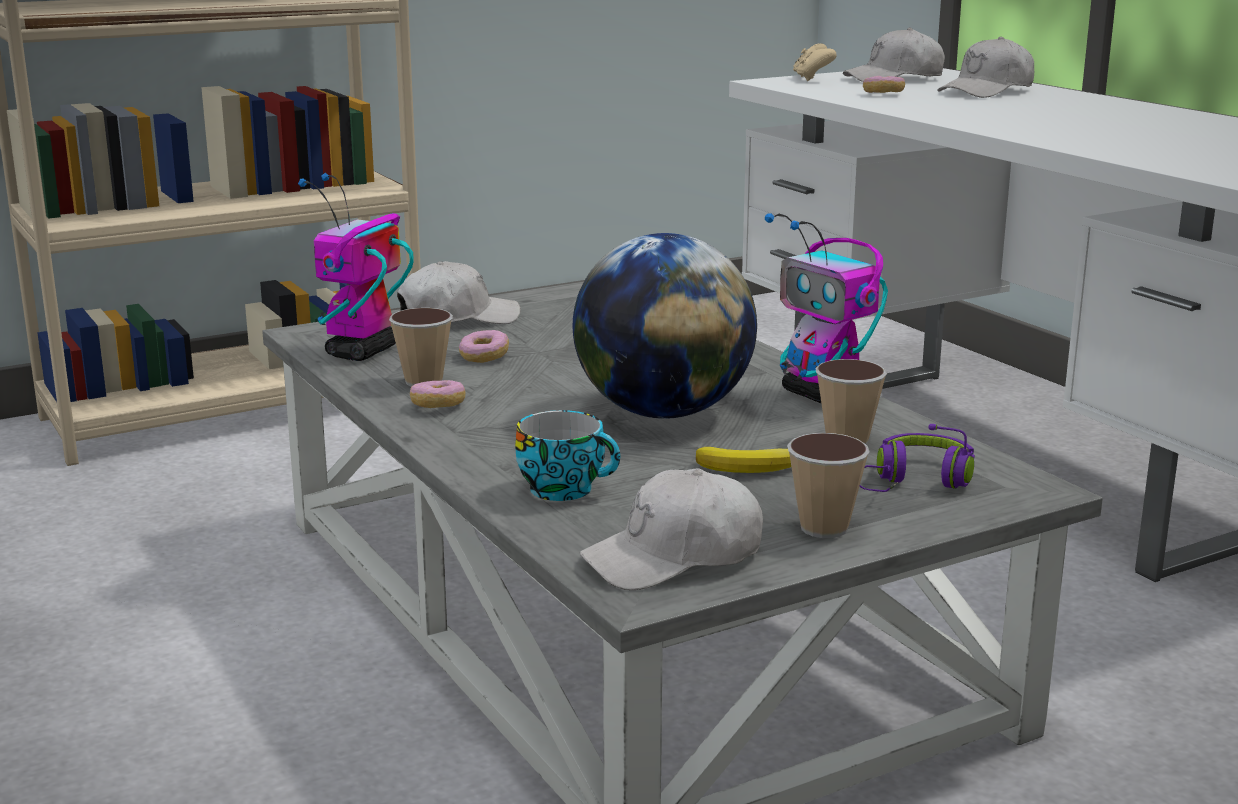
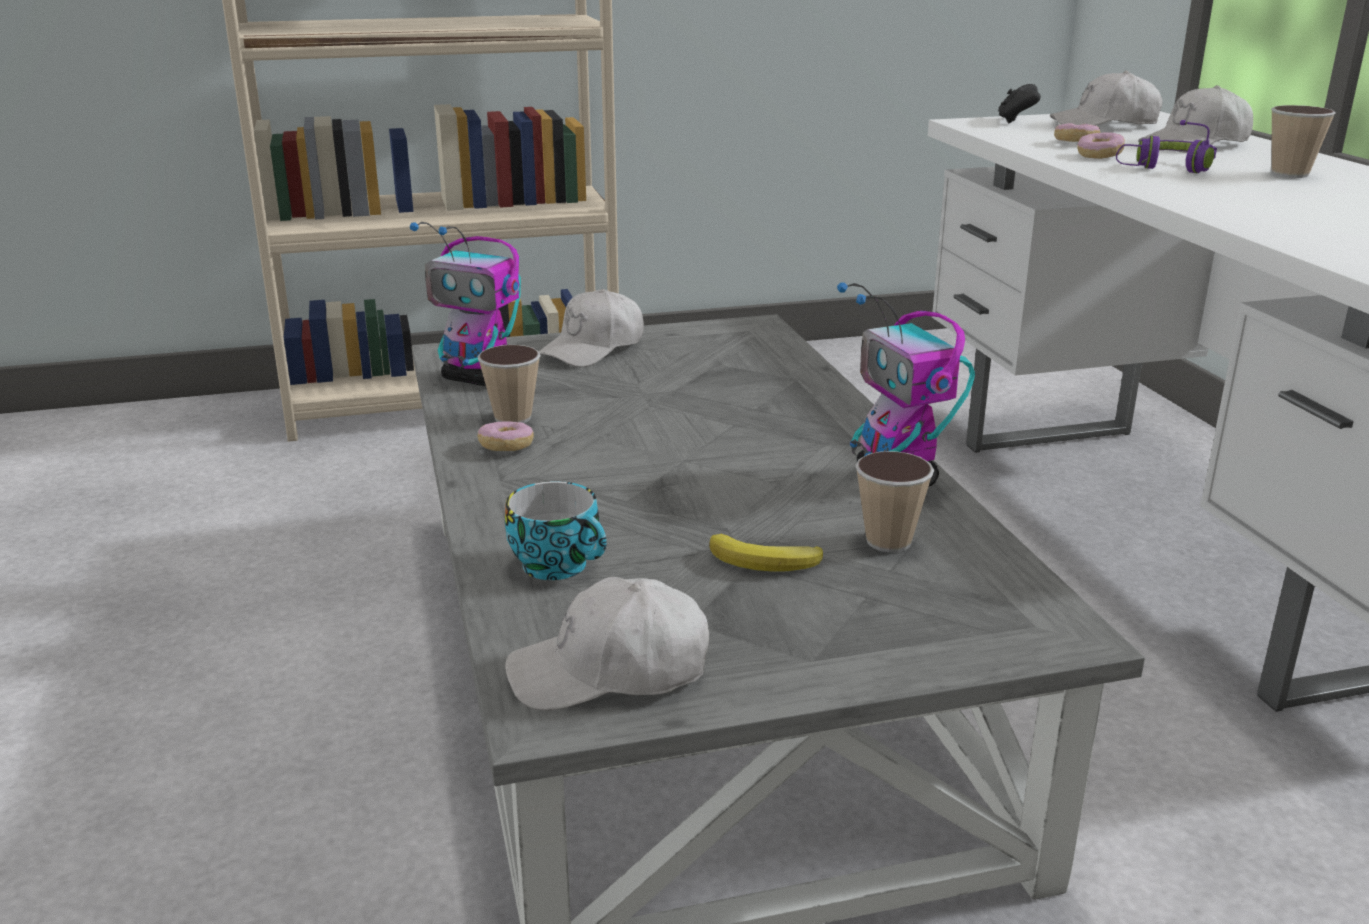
camera: 15 degrees right, 5 degrees up
toy robot [298,173,414,361] -> toy robot turned 105 degrees counterclockwise [410,222,521,386]
white cap [397,261,520,324] -> white cap turned 135 degrees clockwise [539,289,644,367]
donut [459,330,509,363] -> donut moved to [1077,132,1125,159]
globe [572,233,757,419] -> none
cup [787,433,870,538] -> cup moved to [1271,105,1336,178]
beige game controller [793,43,837,81] -> black game controller [998,84,1041,124]
purple headphones [859,424,975,492] -> purple headphones moved to [1116,120,1217,173]

